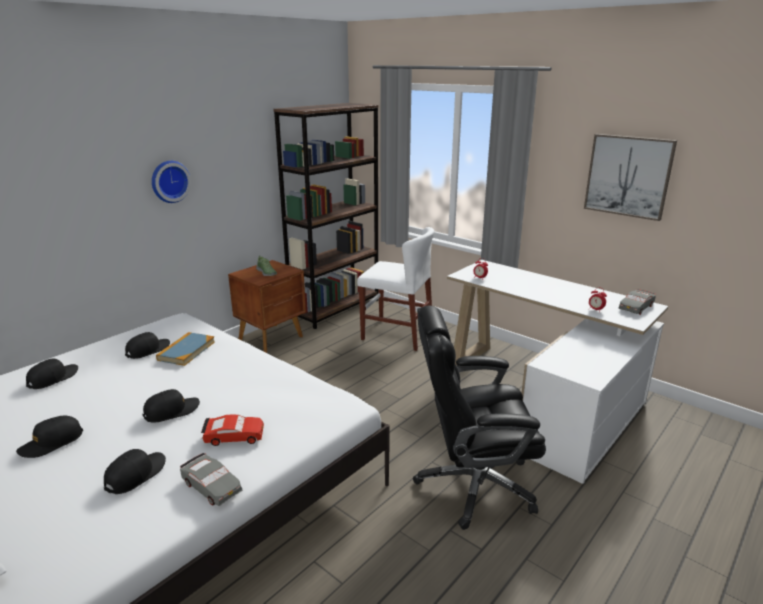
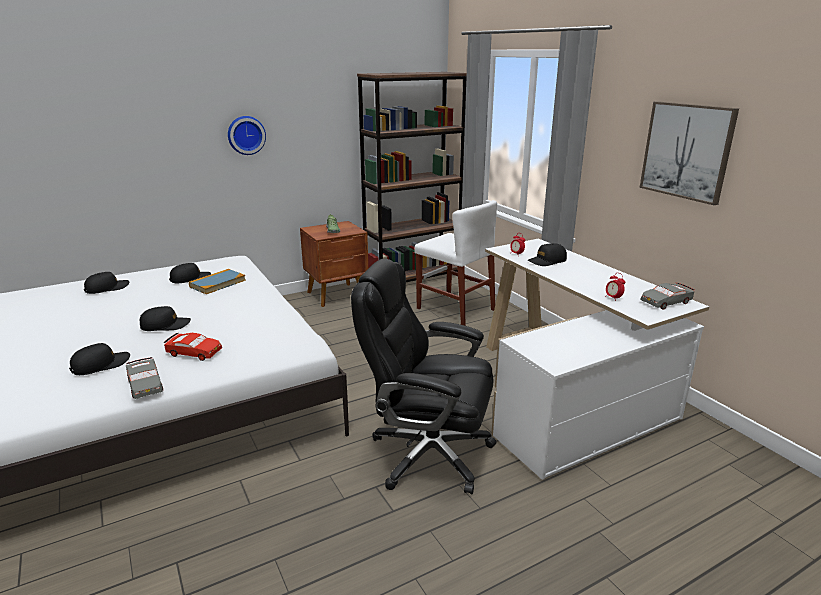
camera: 20 degrees right, 0 degrees up
black cap [16,416,83,458] -> black cap moved to [528,243,567,266]

